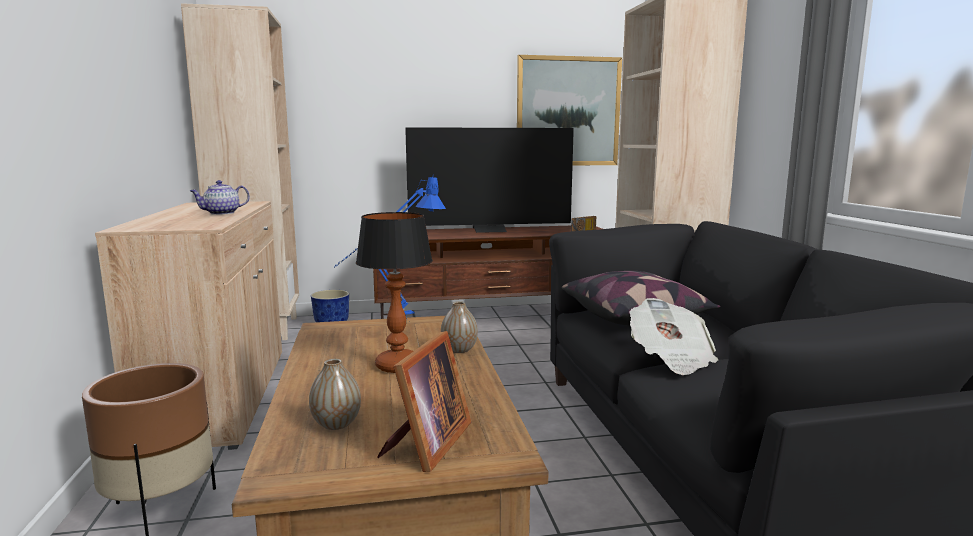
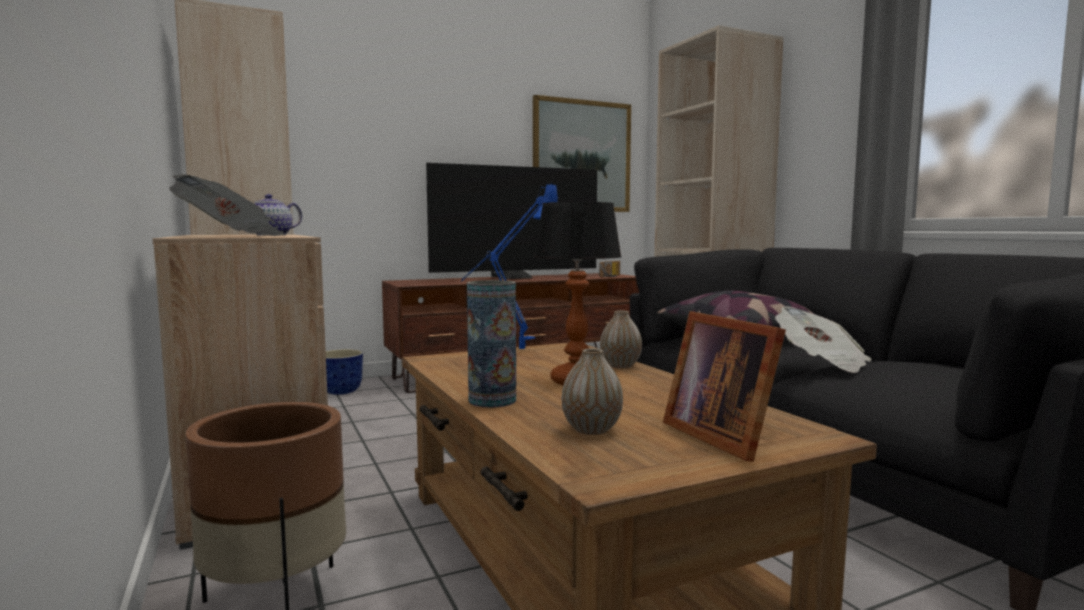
camera: 15 degrees left, 5 degrees down
picture frame [377,331,471,472] -> picture frame turned 150 degrees clockwise [663,311,786,462]
none -> newspaper [169,174,284,236]
none -> vase [467,280,516,408]

